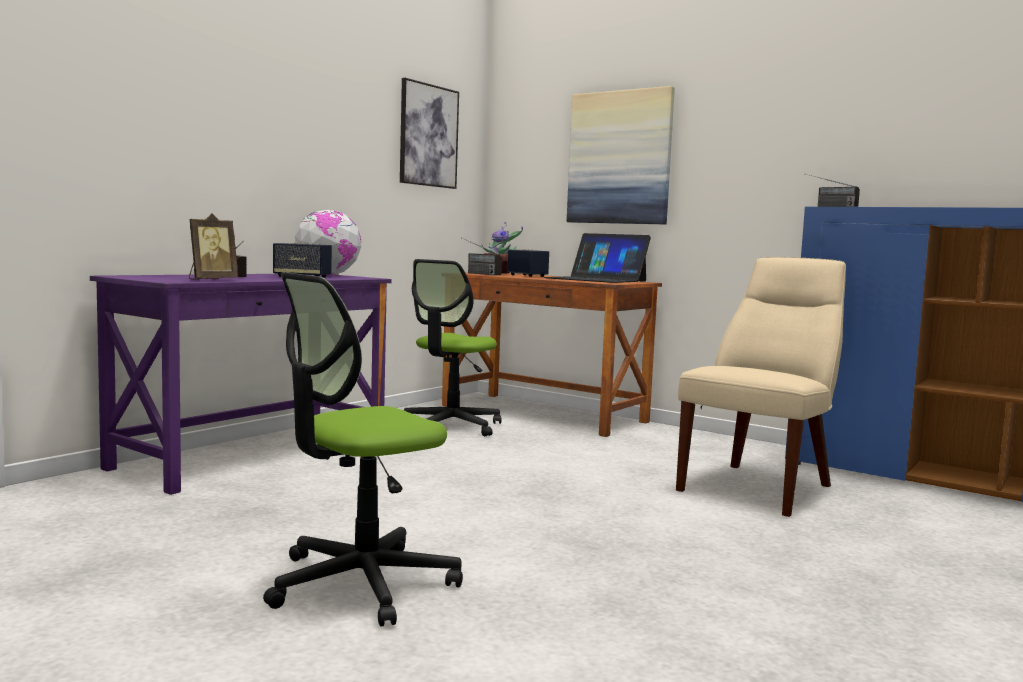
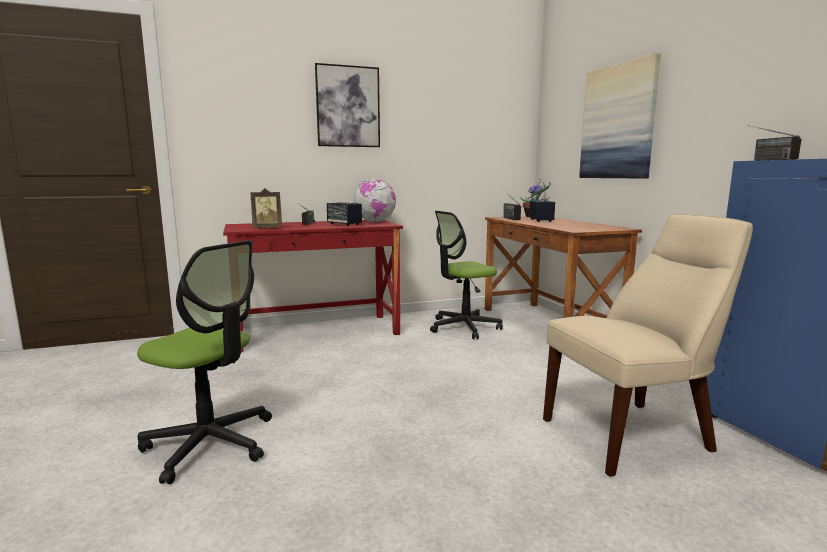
camera: 35 degrees right, 5 degrees up
purple desk [90,274,392,495] -> red desk [223,220,403,352]
office chair [263,272,463,627] -> office chair turned 150 degrees counterclockwise [137,240,272,484]
picture [400,78,459,189] -> picture moved to [315,63,380,147]
laptop [544,233,651,283] -> none

